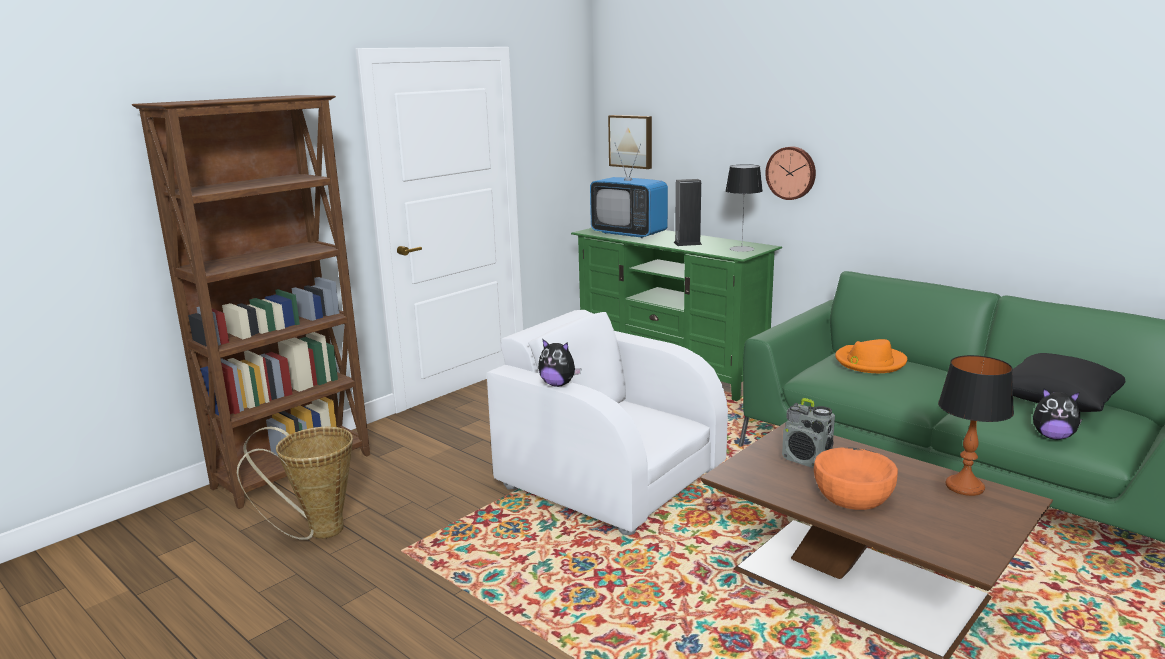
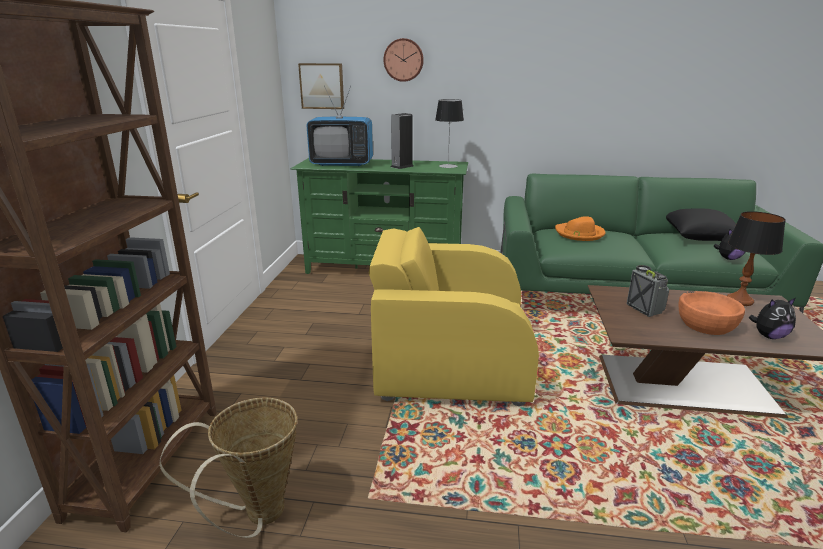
camera: 35 degrees left, 5 degrees up
white armchair [487,310,728,535] -> yellow armchair [369,227,539,406]
plush toy [538,339,582,387] -> plush toy moved to [749,298,796,339]
wall clock [765,146,816,200] -> wall clock moved to [383,38,424,82]
radio [782,398,835,468] -> radio turned 120 degrees counterclockwise [627,265,669,317]

